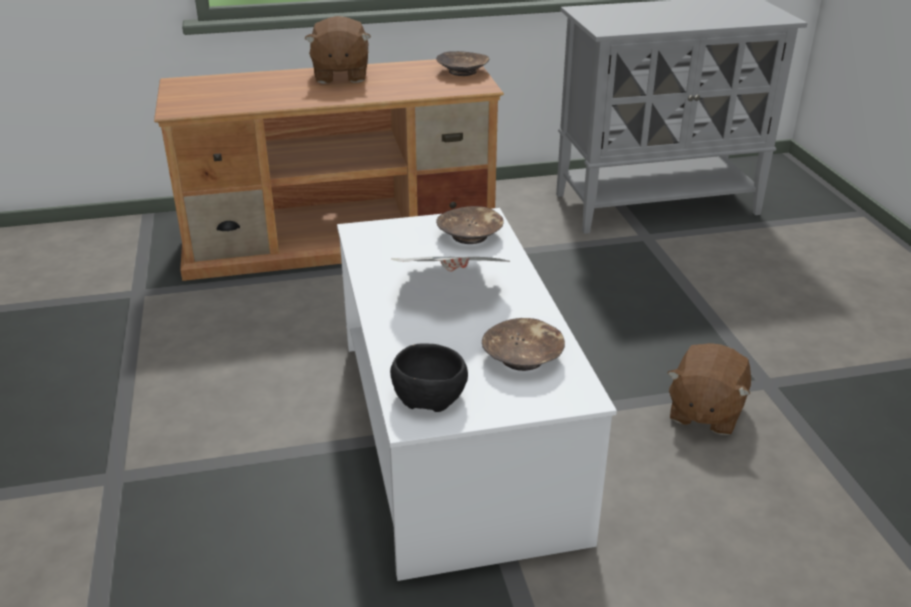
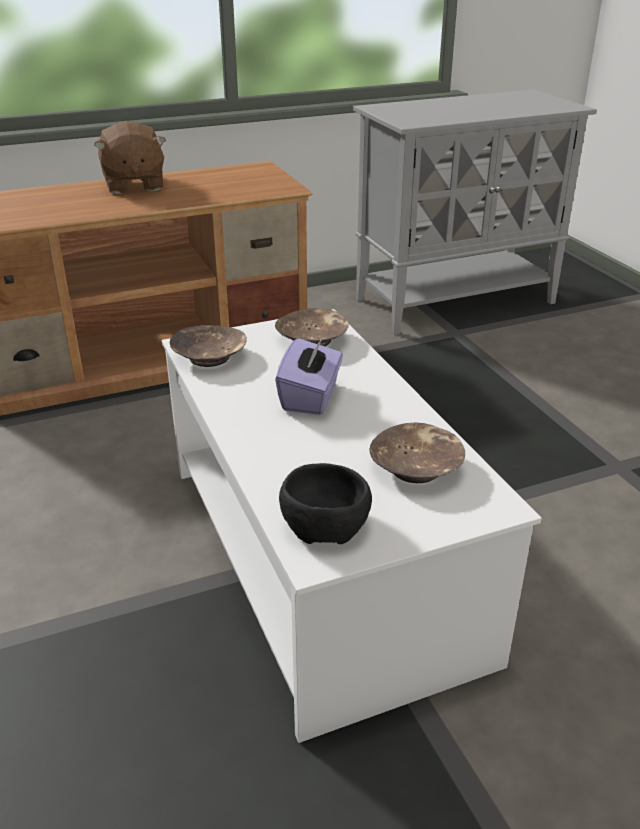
camera: 10 degrees left, 0 degrees up
newspaper [391,256,511,272] -> purple tissue box [275,335,343,415]
brown bowl [436,51,489,76] -> brown bowl moved to [170,325,247,367]
brown plush toy [668,343,751,435] -> none

